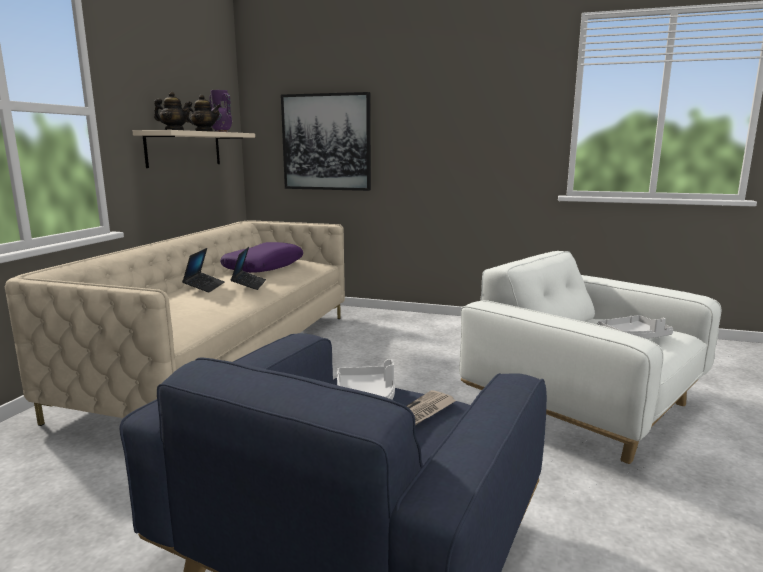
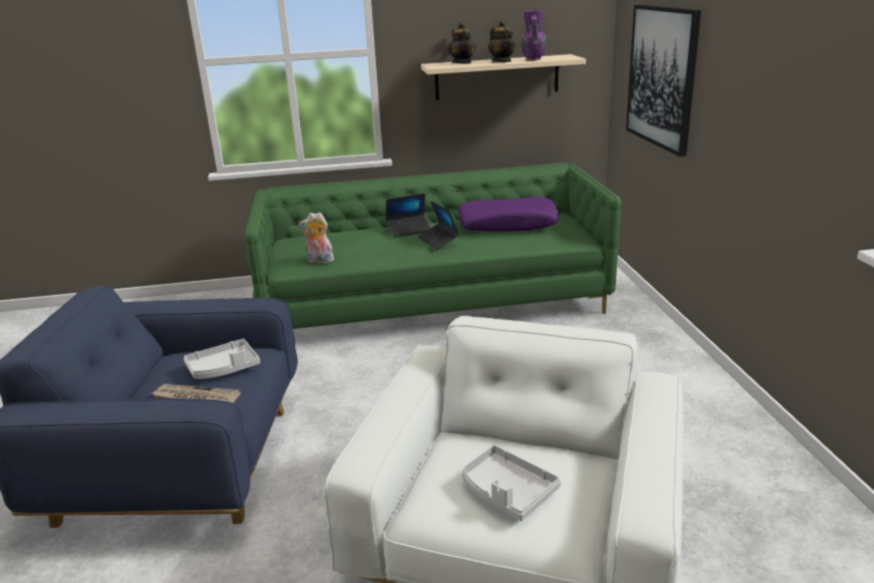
camera: 65 degrees right, 10 degrees up
beige sofa [5,220,345,426] -> green sofa [244,163,621,329]
laptop [230,247,266,290] -> laptop turned 90 degrees clockwise [418,200,460,250]
none -> plush toy [299,212,334,264]

